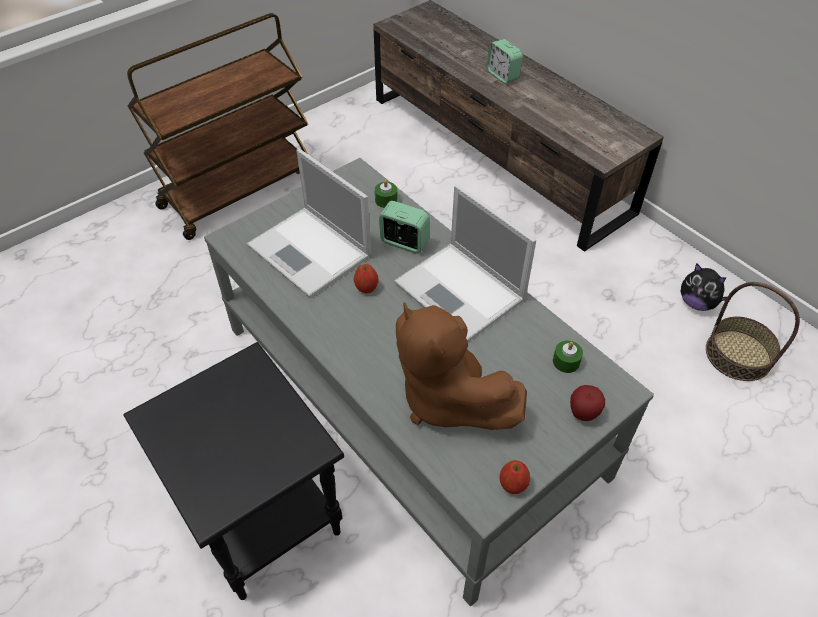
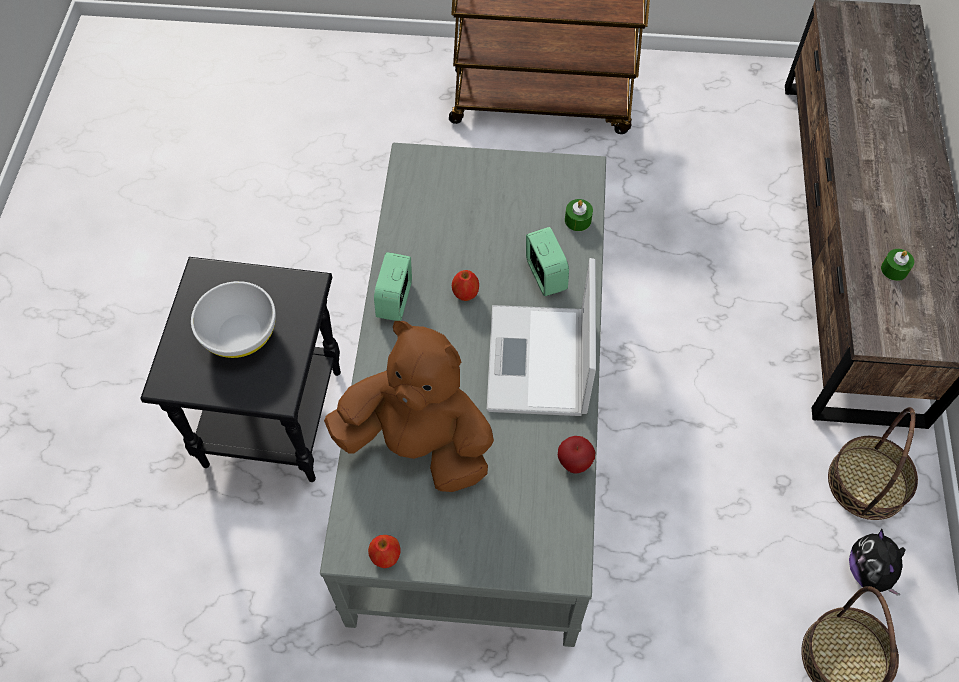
camera: 45 degrees right, 10 degrees up
laptop [247,149,371,298] -> none
brown plush toy [396,302,527,430] -> brown plush toy turned 105 degrees clockwise [324,321,494,492]
alarm clock [487,39,523,83] -> alarm clock moved to [374,252,412,321]
green candle [553,340,583,373] -> green candle moved to [881,249,914,281]
apple [570,385,605,421] -> apple moved to [558,436,595,474]
none -> white bowl [191,281,276,358]
none -> basket [828,407,918,520]

